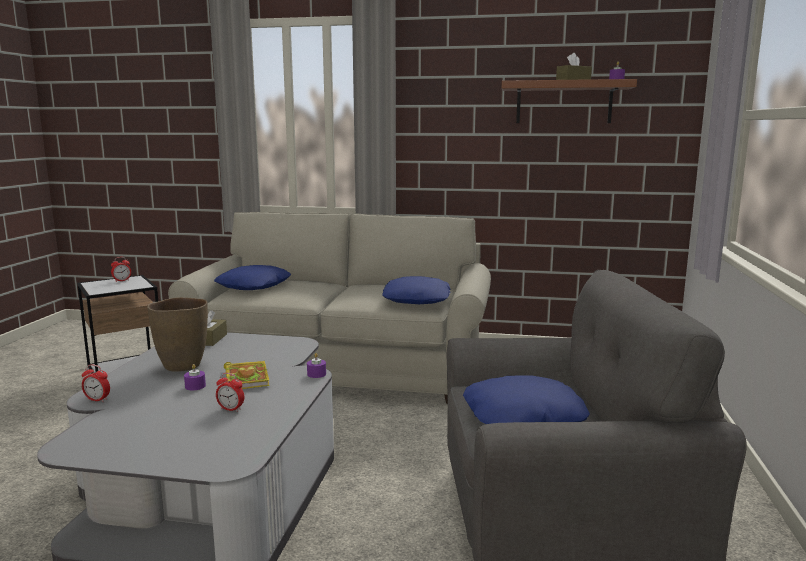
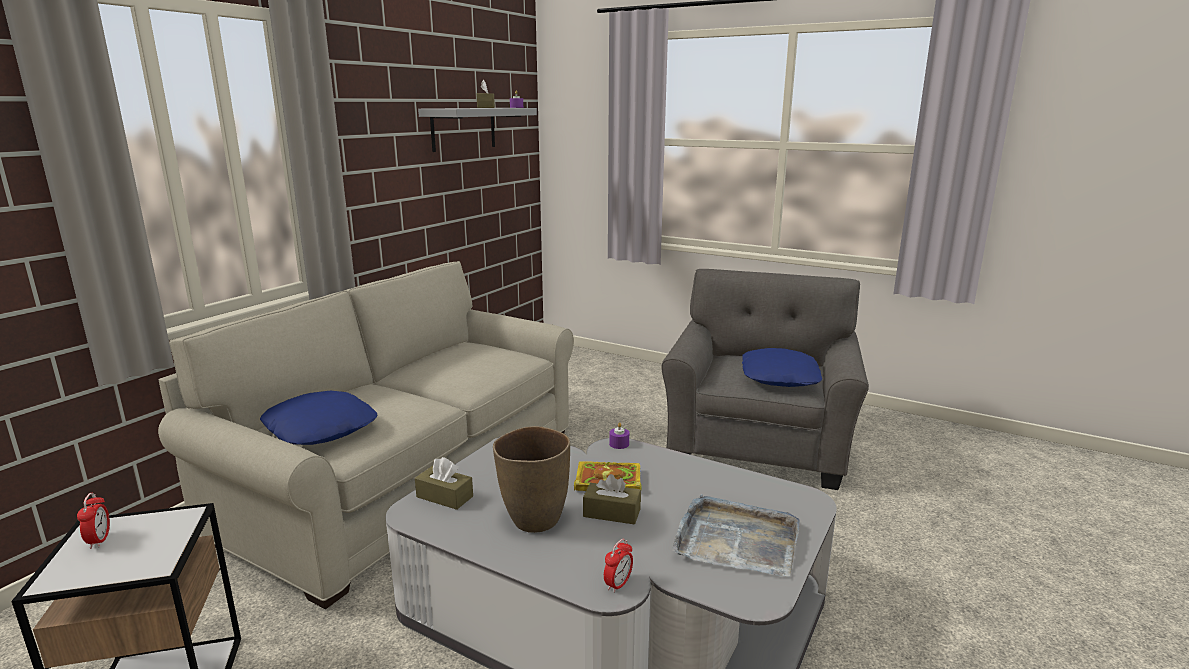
camera: 70 degrees left, 5 degrees up
purple candle [184,364,206,390] -> brown tissue box [583,474,641,525]
alarm clock [216,373,244,412] -> none
blue pillow [382,276,450,304] -> none
brown shelf [502,79,637,123] -> grey shelf [418,108,537,152]
none -> grey tray [672,494,799,577]

